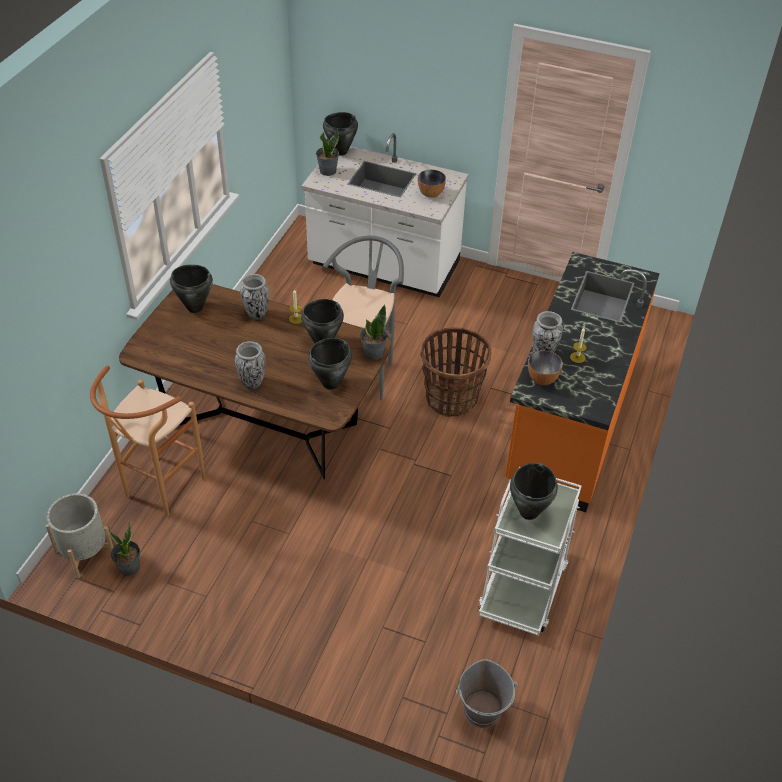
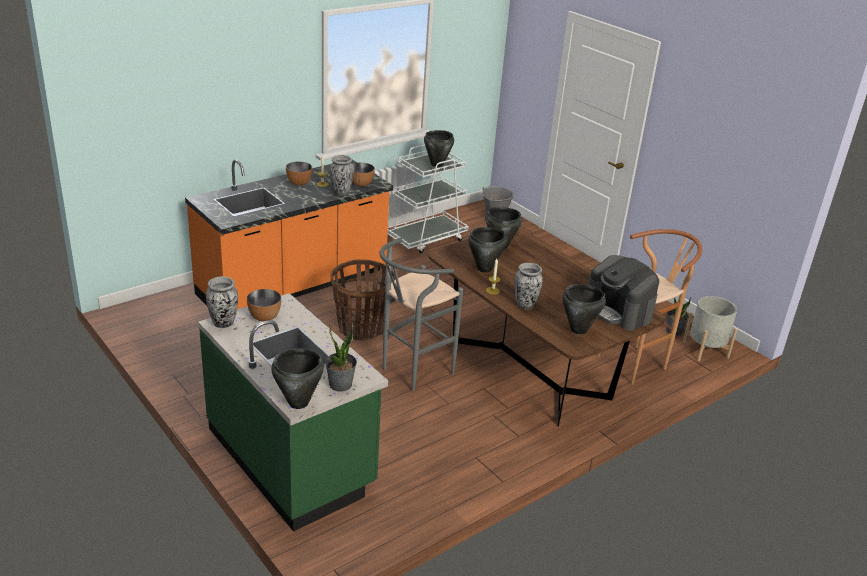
camera: 150 degrees left, 15 degrees down
vase [235,341,266,390] -> vase moved to [206,276,238,328]
white counter [301,133,469,298] -> green counter [198,293,388,532]
potted plant [360,305,388,360] -> none
none -> bowl [286,162,312,186]
none -> coffee machine [588,255,659,331]

